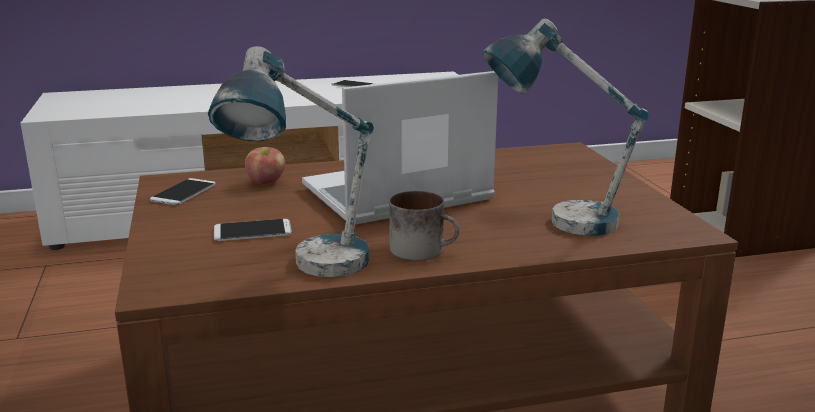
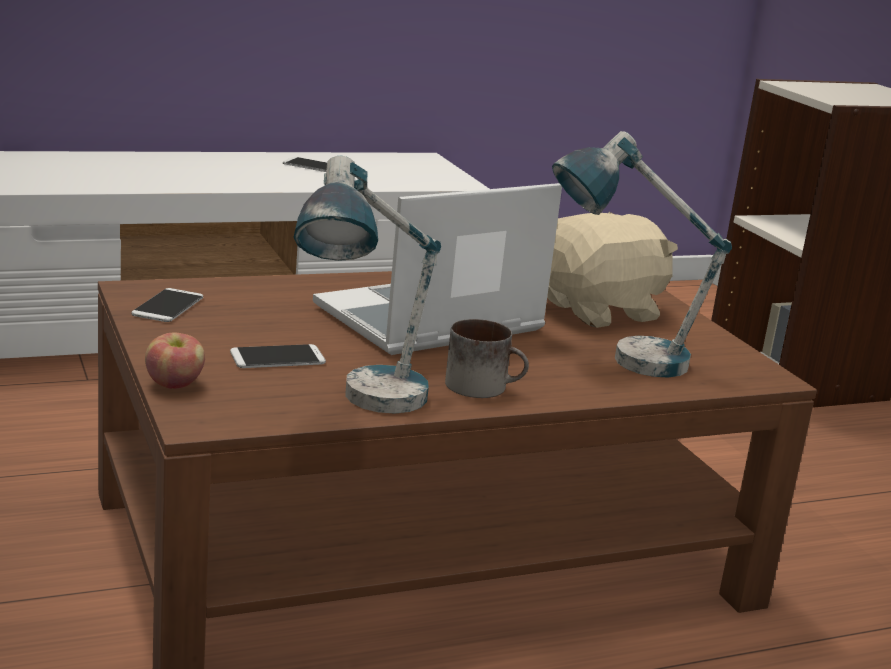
camera: 10 degrees left, 0 degrees up
apple [245,147,285,184] -> apple moved to [145,333,205,389]
none -> beige plush toy [547,212,678,328]

